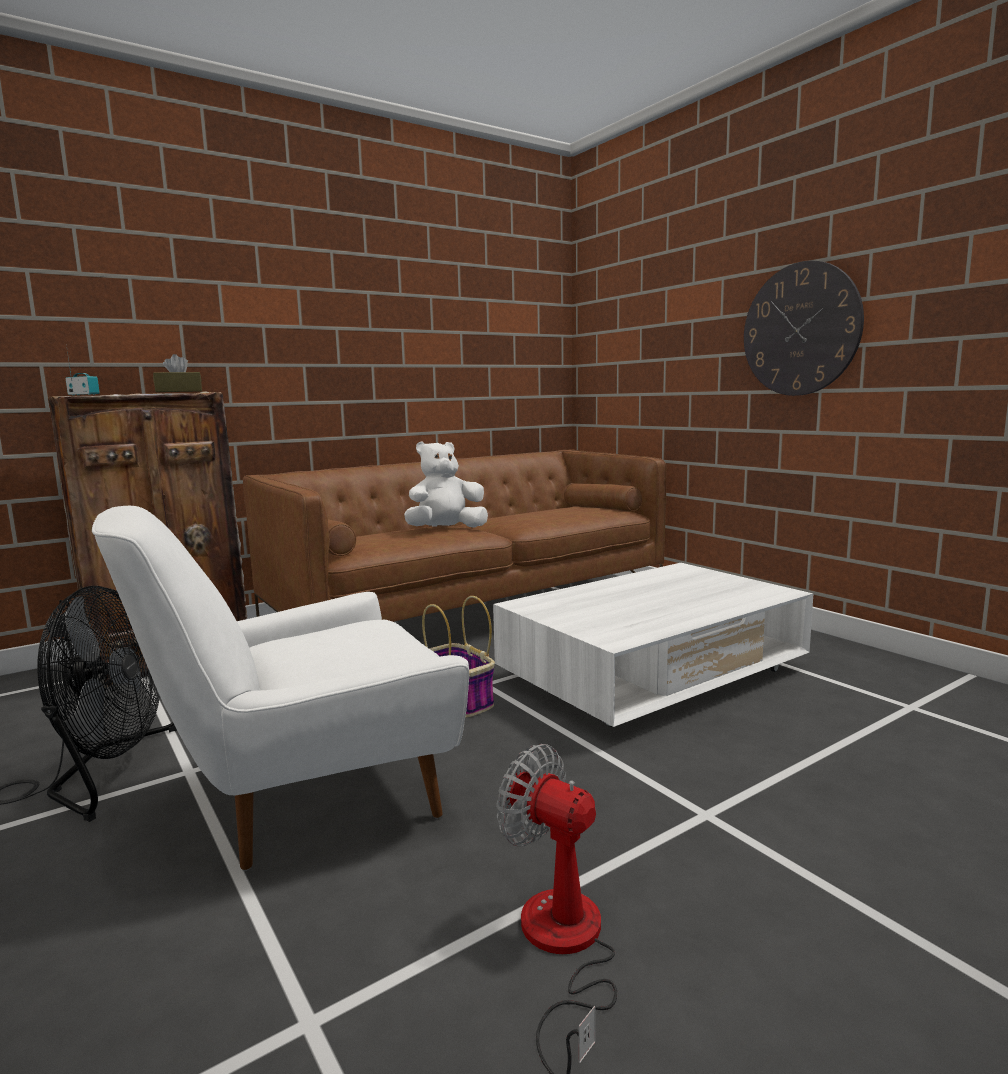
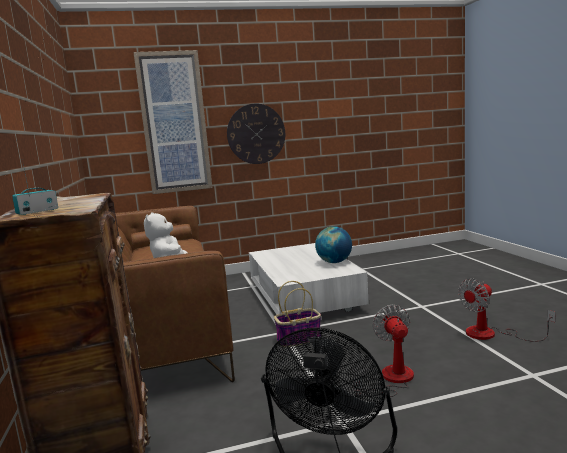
camera: 70 degrees left, 0 degrees up
white armchair [92,506,469,871] -> fan [353,304,414,398]
brown tissue box [153,354,202,392] -> none
none -> picture [133,50,212,194]
none -> globe [315,226,352,263]

